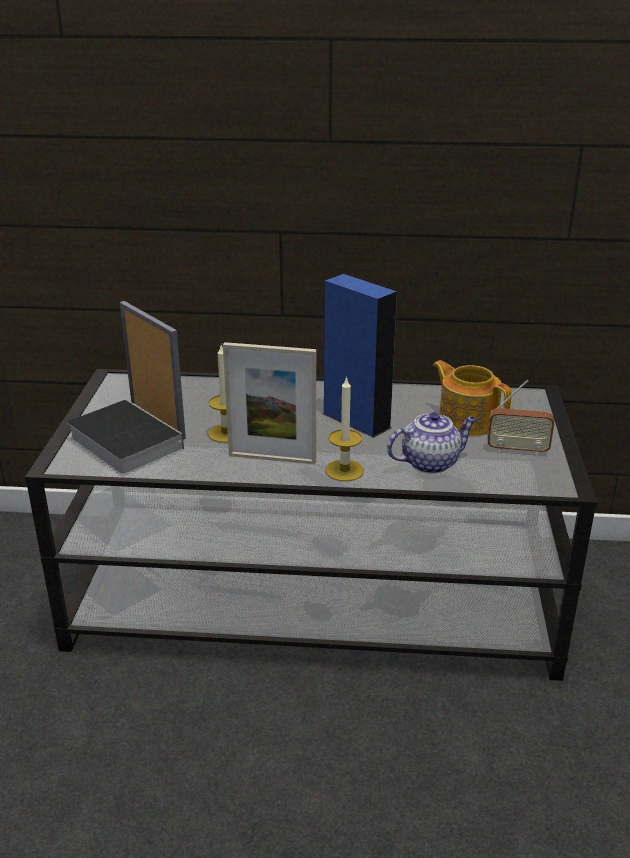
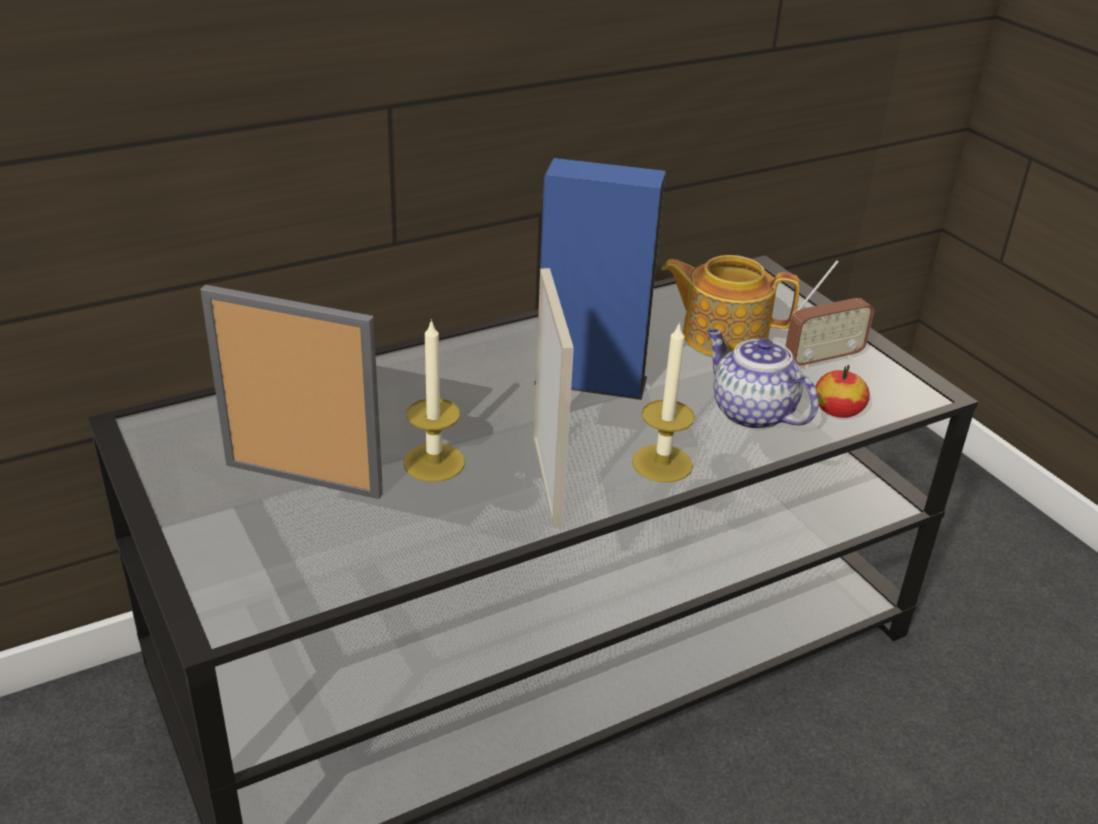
camera: 35 degrees left, 5 degrees up
book [67,399,184,476] -> none
picture frame [223,342,316,464] -> picture frame turned 75 degrees counterclockwise [533,268,574,528]
teapot [387,412,477,474] -> teapot turned 75 degrees counterclockwise [707,329,819,430]
none -> apple [815,365,870,418]

